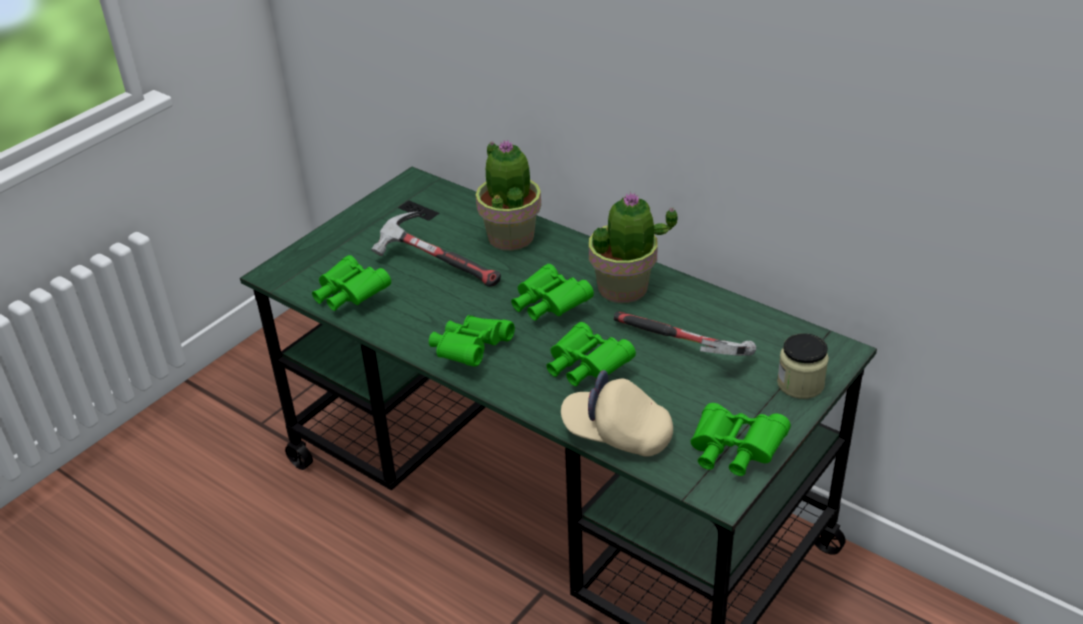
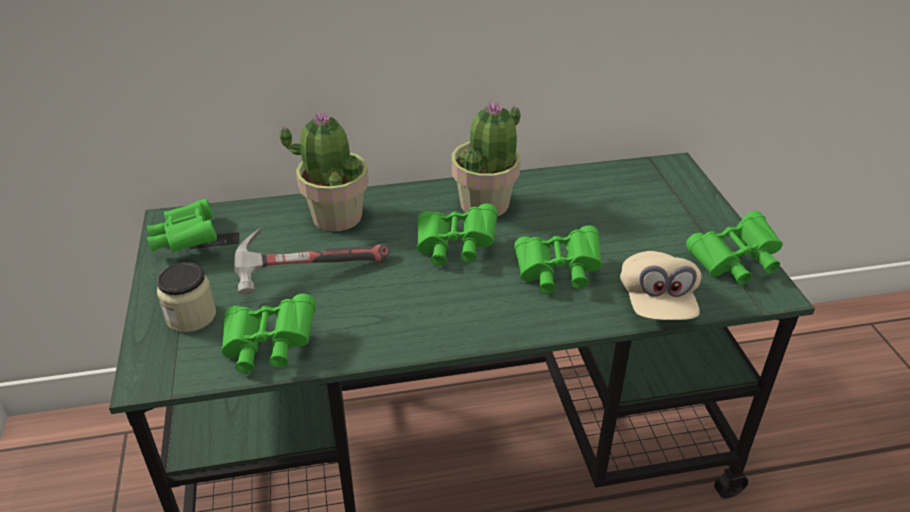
camera: 50 degrees left, 0 degrees up
green binoculars [429,315,515,367] -> green binoculars moved to [147,199,217,252]
beige cap [561,370,673,457] -> beige cap turned 60 degrees counterclockwise [620,251,701,320]
hammer [614,311,756,356] -> none
jar [777,333,829,399] -> jar moved to [157,262,216,332]

